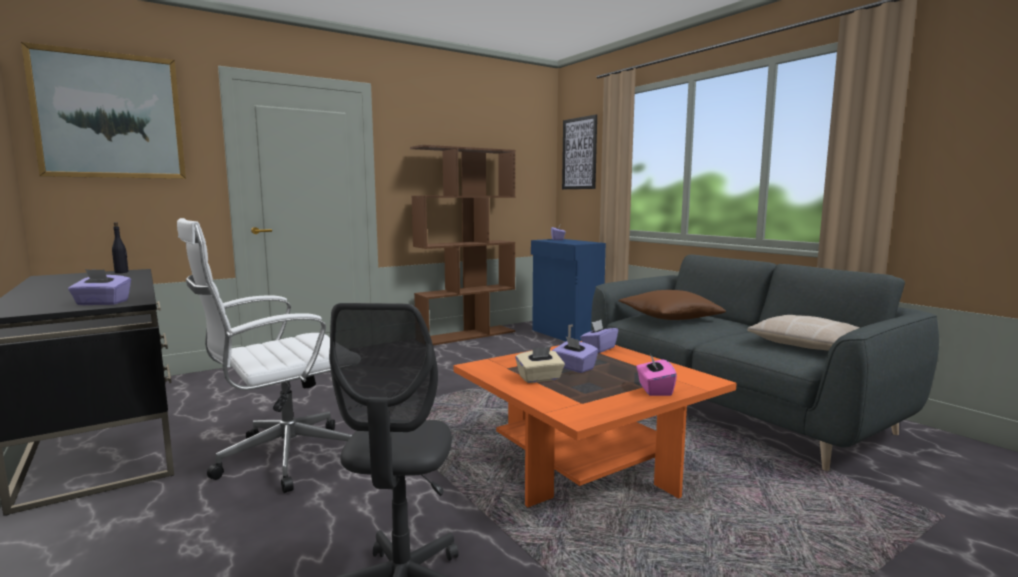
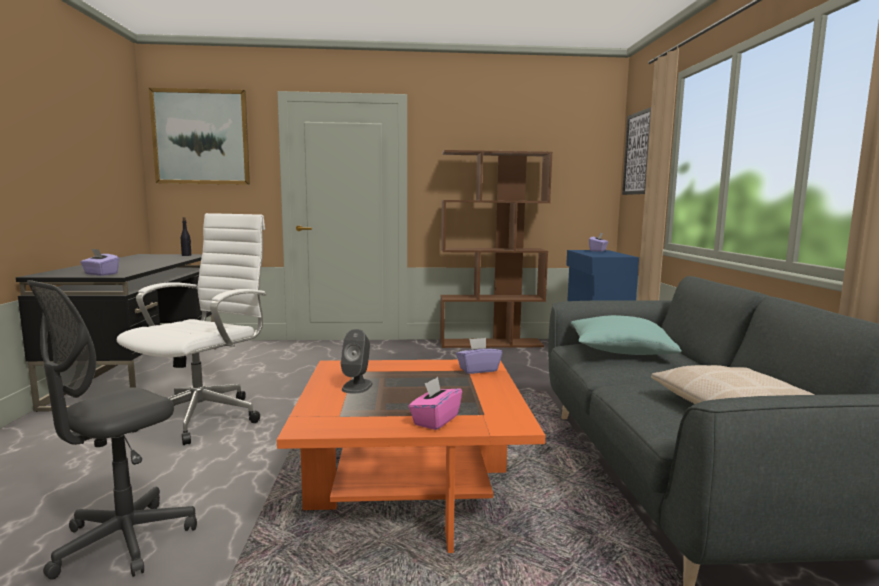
camera: 30 degrees right, 0 degrees up
white office chair [177,218,352,493] -> white office chair turned 120 degrees clockwise [117,213,267,445]
beige tissue box [516,347,565,383] -> grey speaker [340,329,372,394]
purple tissue box [552,336,598,373] -> none
brown pillow [618,290,726,320] -> turquoise pillow [571,315,682,355]

